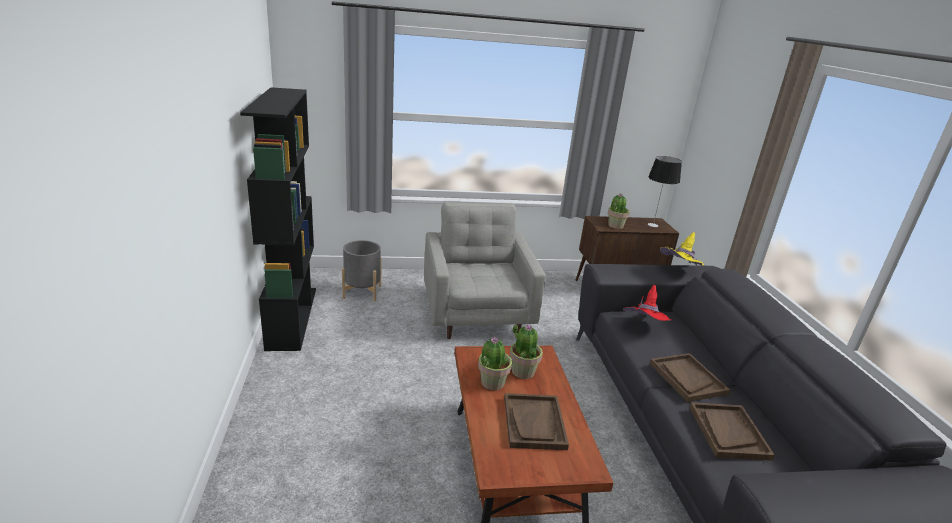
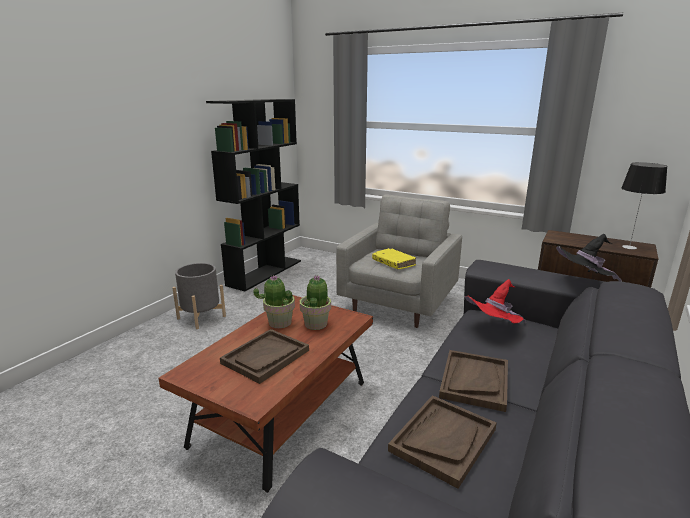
camera: 40 degrees right, 5 degrees down
grey planter [342,240,382,302] -> grey planter moved to [172,263,226,329]
potted plant [608,193,630,229] -> none
yellow hat [660,232,704,266] -> black hat [556,234,622,282]
none -> yellow book [372,248,416,269]

